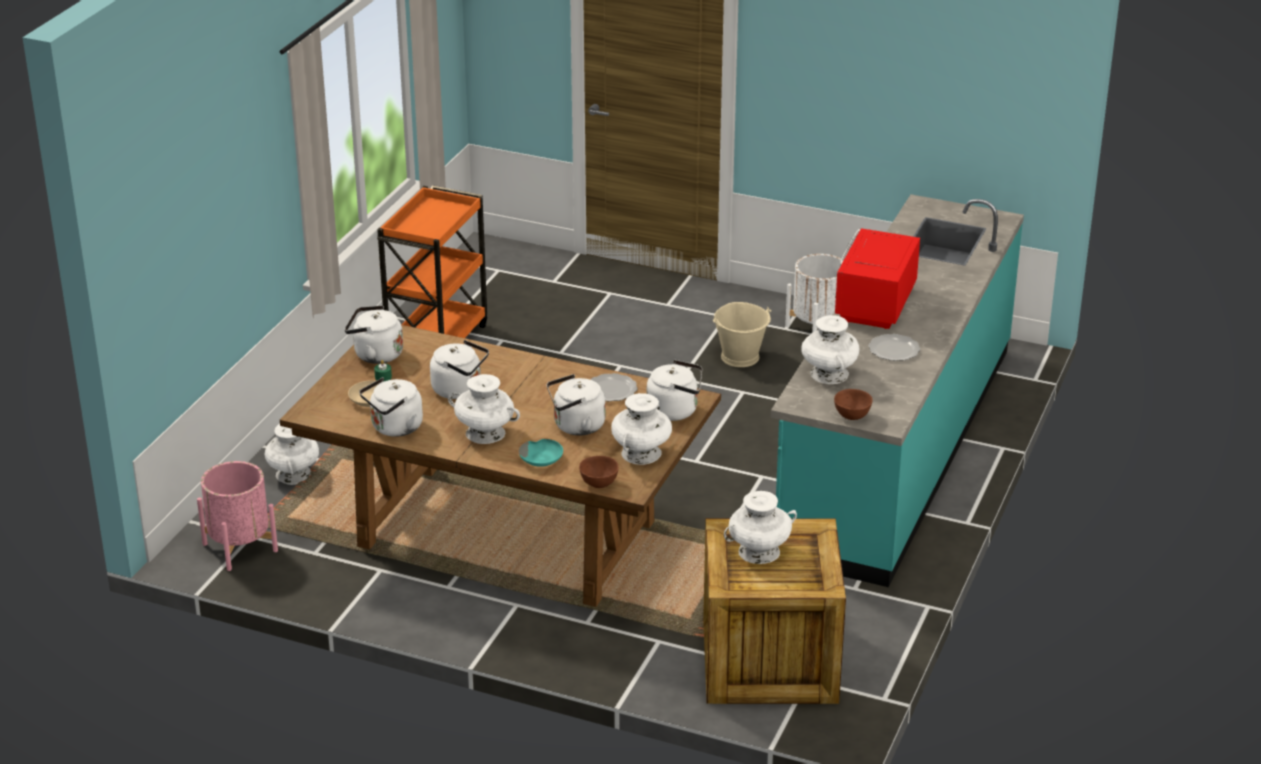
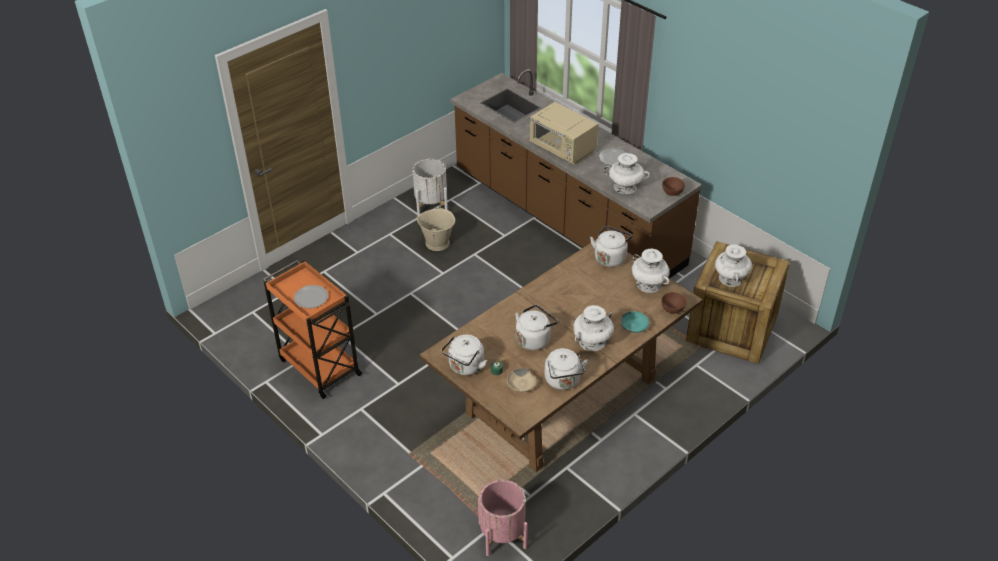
camera: 65 degrees left, 10 degrees up
white vase [264,424,319,485] -> none
white kettle [547,374,606,436] -> none
plate [590,373,638,401] -> plate moved to [294,285,328,309]
turquoise counter [771,194,1024,587] -> brown counter [450,69,702,278]
red microwave [835,228,920,329] -> beige microwave [529,102,598,165]

